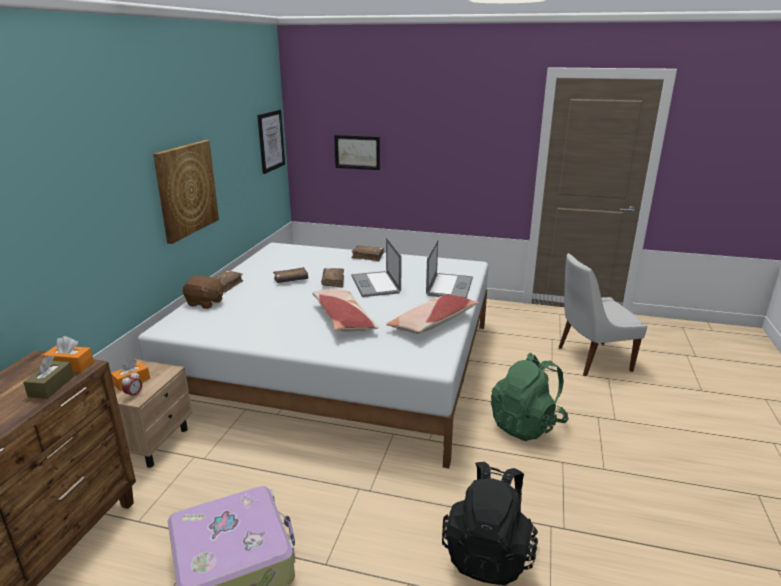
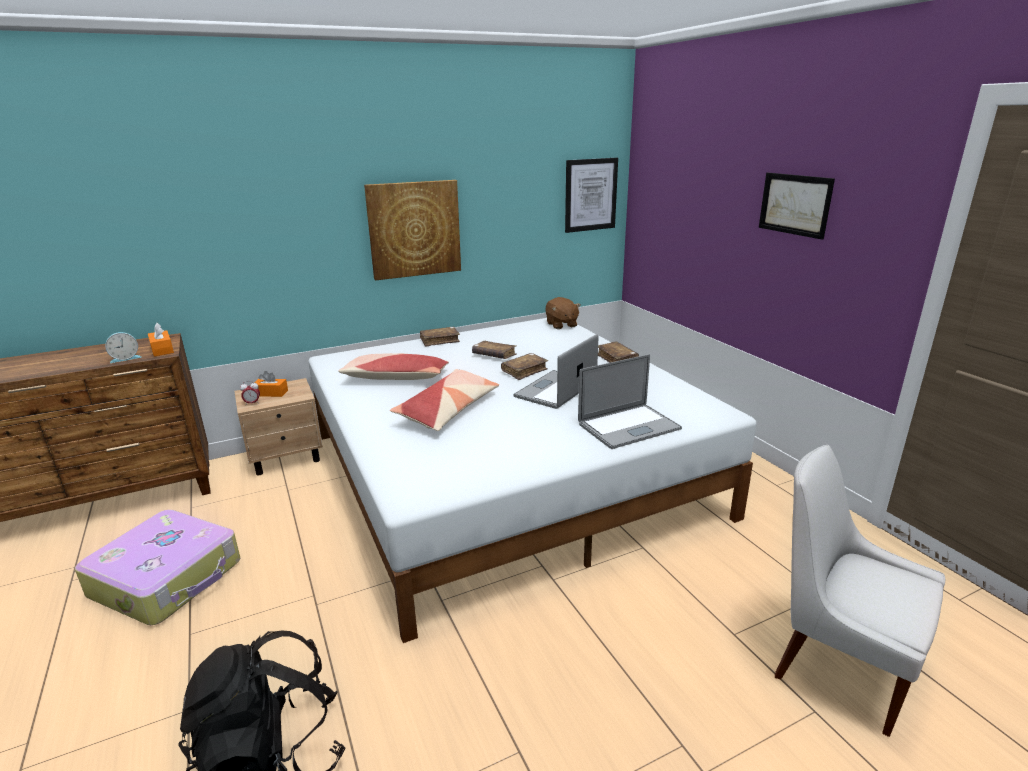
camera: 50 degrees right, 0 degrees up
brown tissue box [23,355,74,399] -> alarm clock [105,332,141,363]
brown plush toy [183,276,223,309] -> brown plush toy moved to [545,297,580,329]
picture [334,135,380,170] -> picture moved to [759,173,835,240]
pillow [386,295,479,334] -> pillow moved to [338,353,449,380]
green backpack [491,353,569,441] -> none

